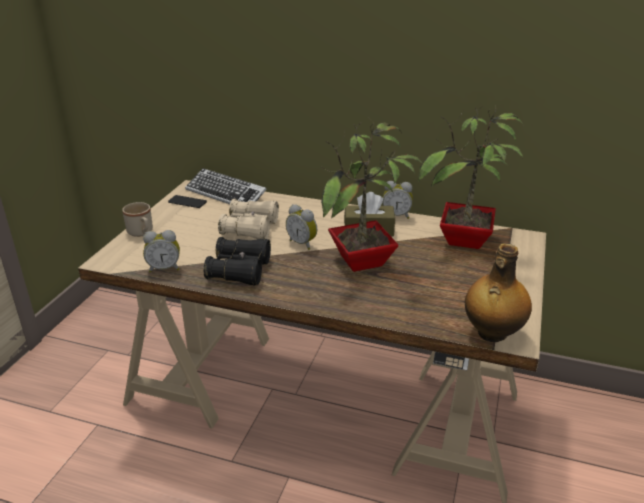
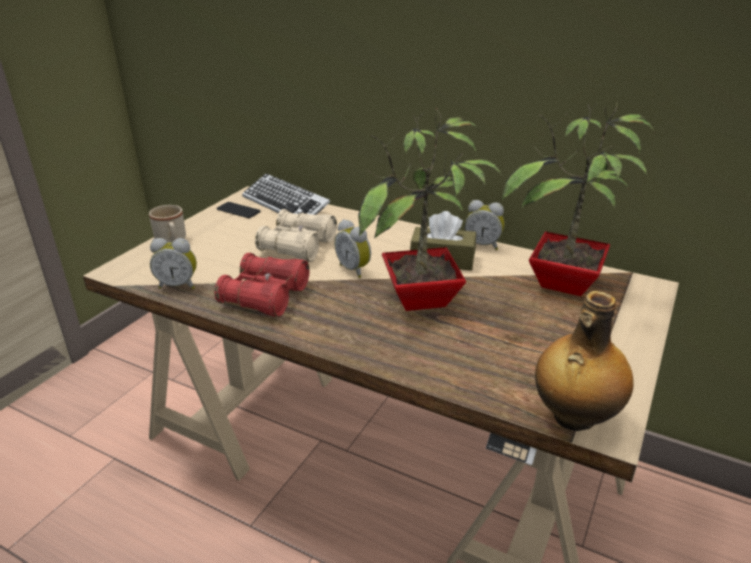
camera: 10 degrees right, 0 degrees up
black binoculars [204,237,271,286] -> red binoculars [214,253,310,317]

